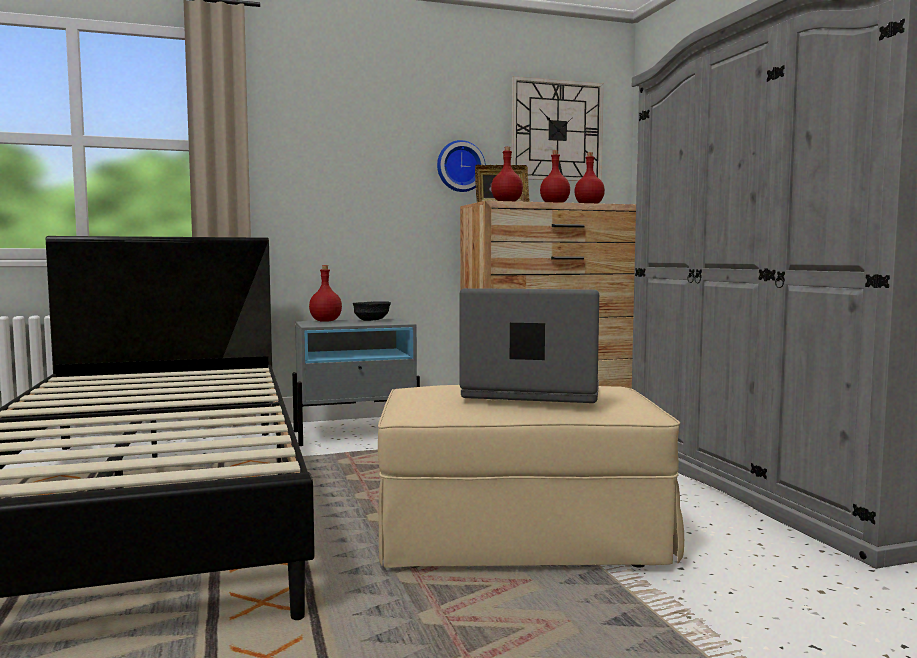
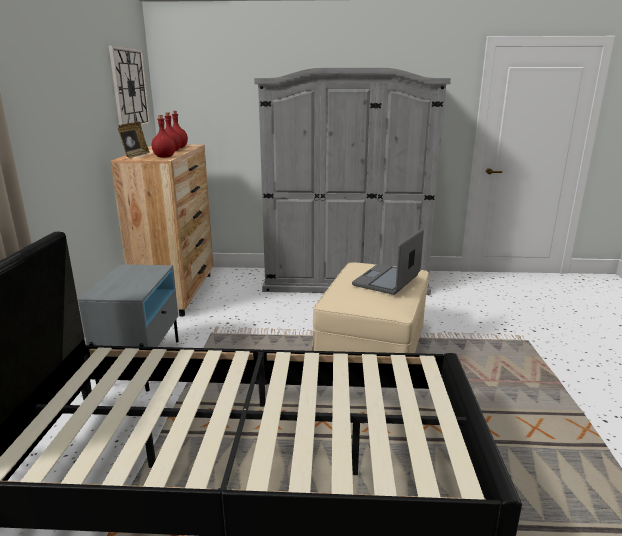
camera: 70 degrees left, 15 degrees up
red bottle [309,265,342,322] -> none
black bowl [353,301,391,321] -> none
wall clock [437,140,486,192] -> none

